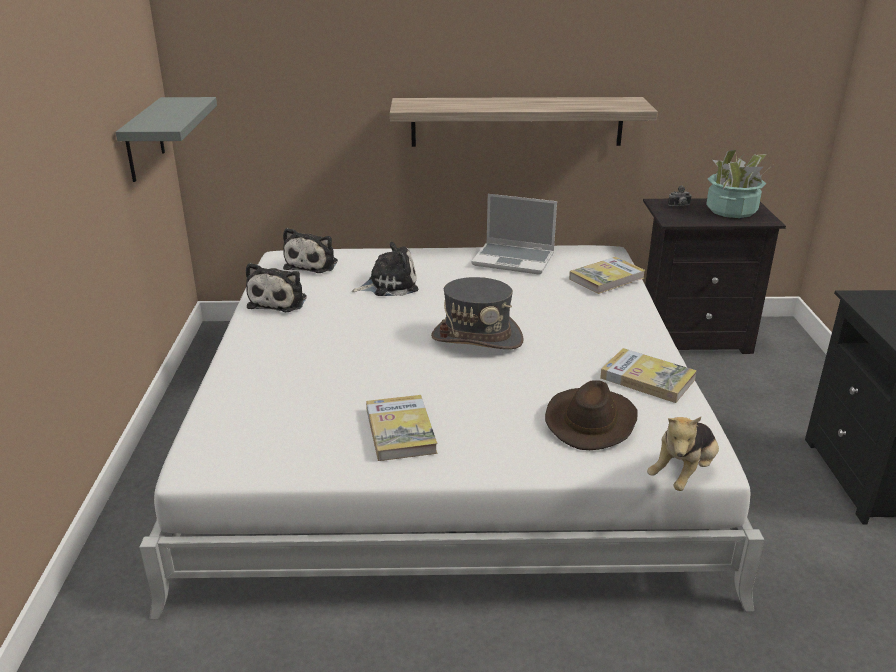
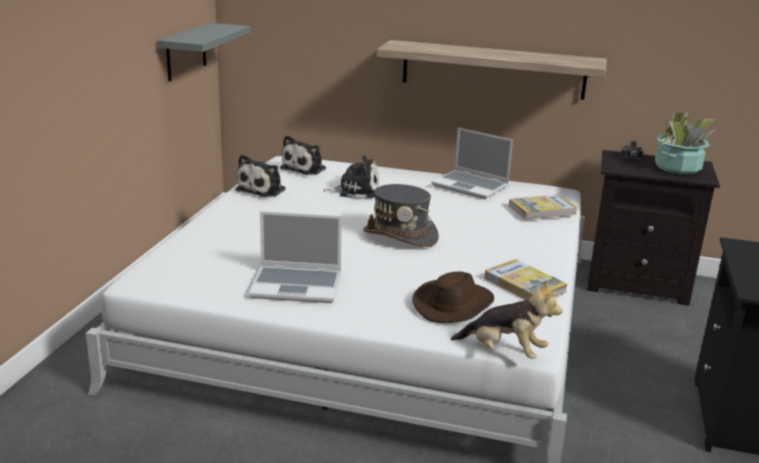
camera: 15 degrees right, 5 degrees down
book [366,395,438,461] -> laptop [249,211,342,303]
plush toy [647,417,719,491] -> plush toy turned 120 degrees counterclockwise [451,280,563,359]

